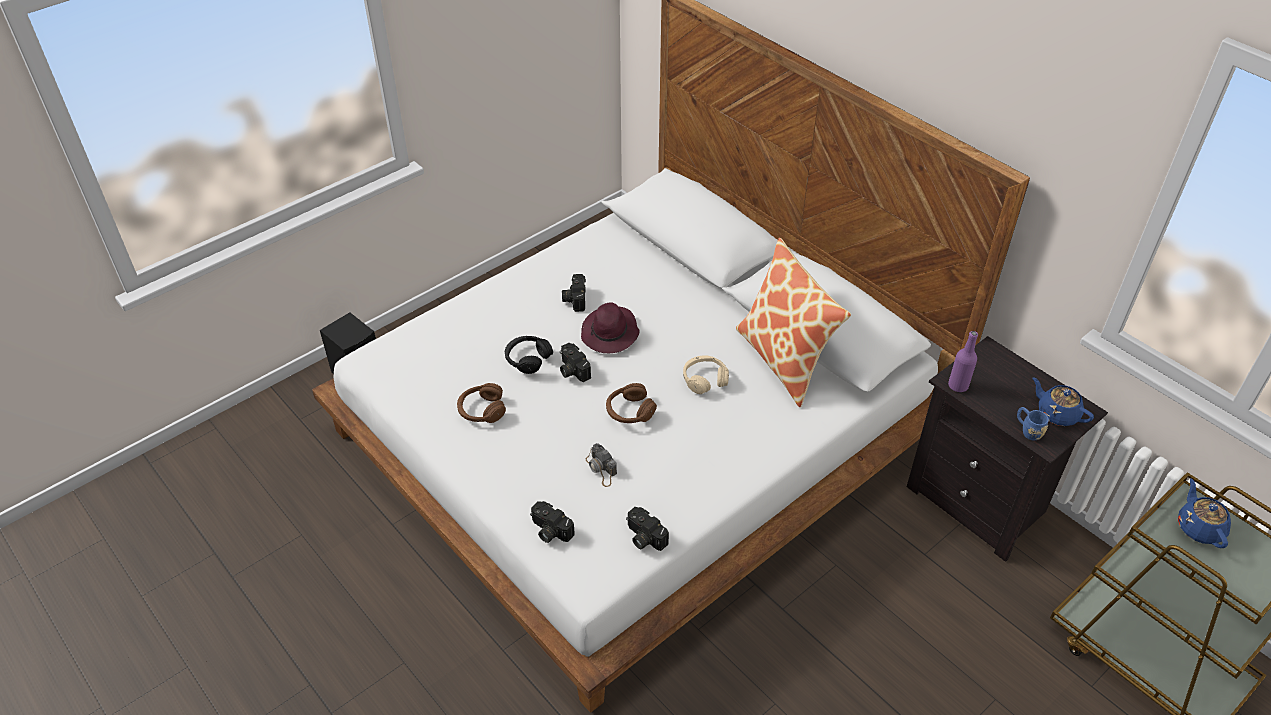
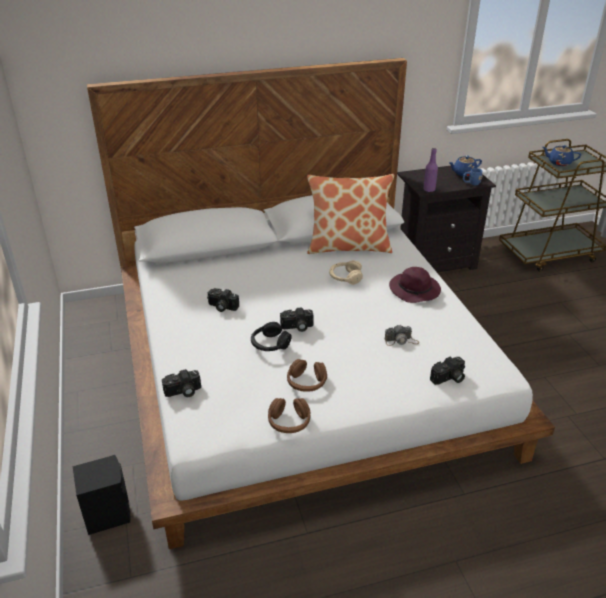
camera: 65 degrees left, 10 degrees down
purple hat [581,302,640,354] -> purple hat moved to [389,267,441,303]
brown headphones [606,383,657,423] -> brown headphones moved to [268,398,310,433]
camera [626,507,669,551] -> camera moved to [162,369,201,397]

